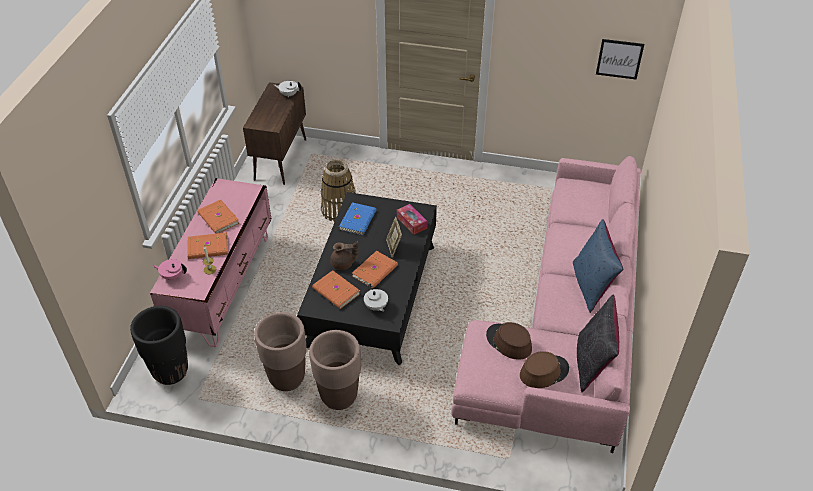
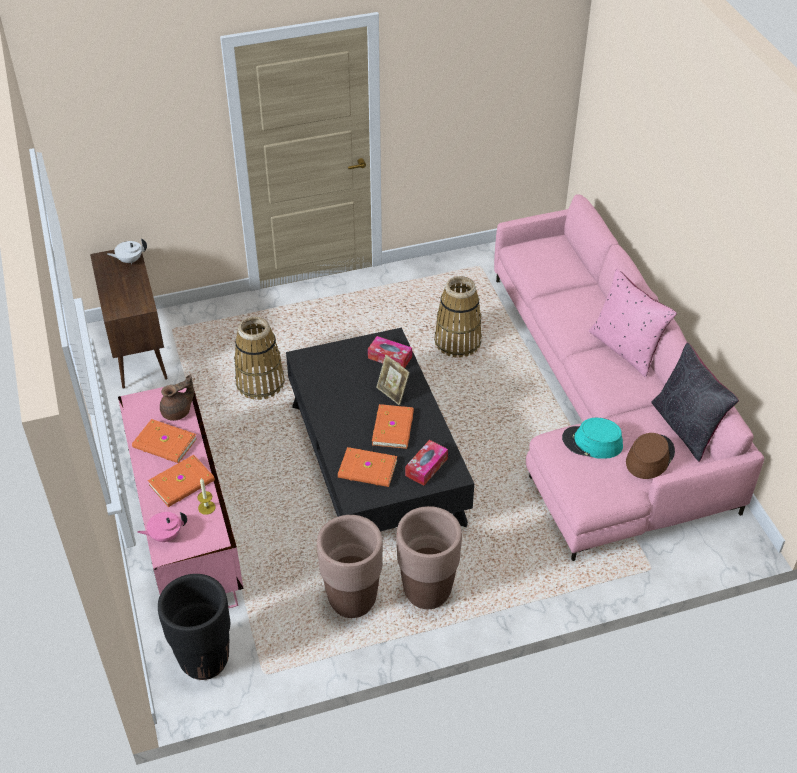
camera: 30 degrees left, 0 degrees up
brown teapot [330,241,359,270] -> brown teapot moved to [160,375,194,421]
blue book [339,202,376,235] -> none
white teapot [364,283,388,312] -> tissue box [405,440,448,486]
brown hat [486,322,532,360] -> turquoise hat [562,418,623,459]
blue pillow [573,219,623,313] -> pink pillow [589,269,677,377]
picture [596,39,644,79] -> none
none -> basket [434,276,482,357]

